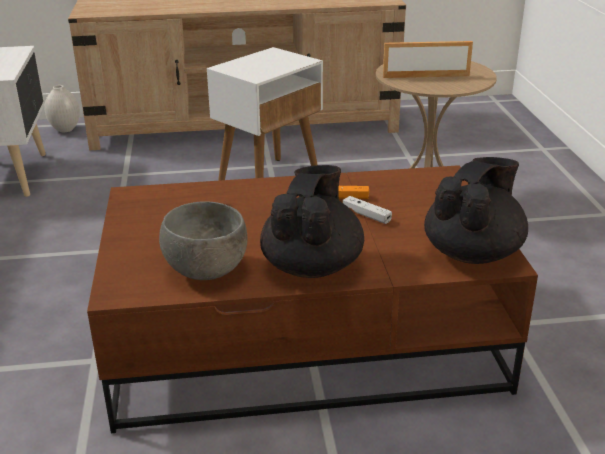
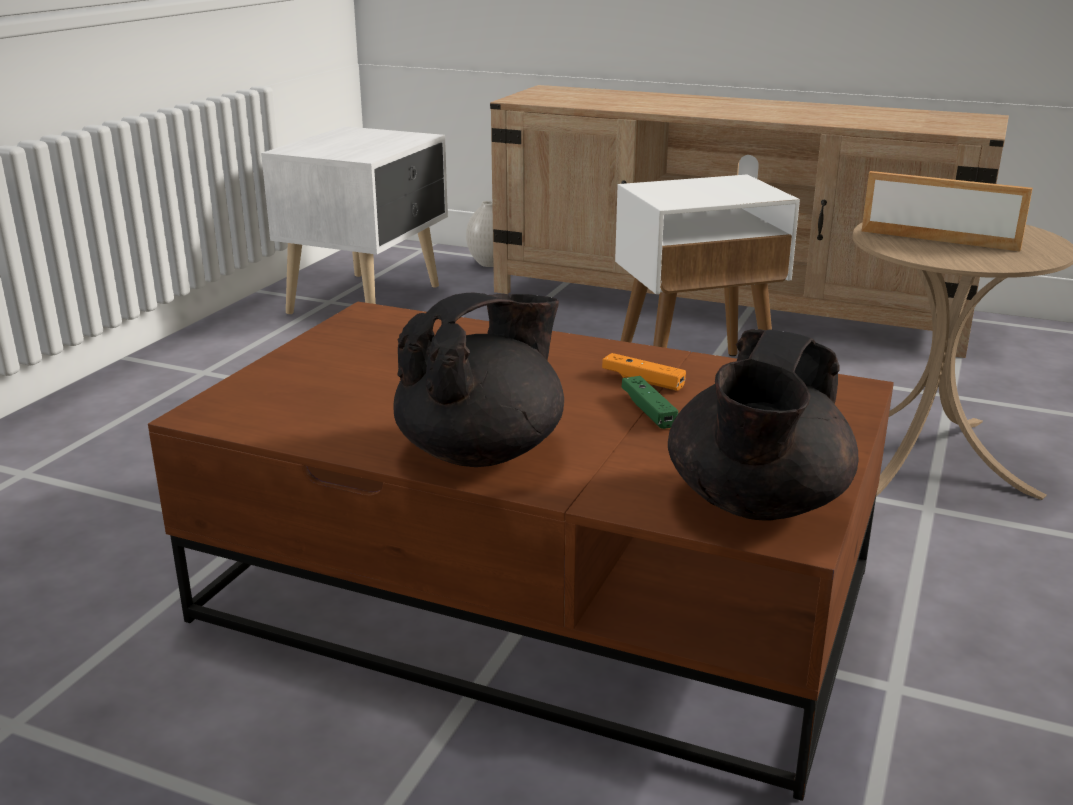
camera: 30 degrees right, 5 degrees down
grey bowl [159,201,248,280] -> none
white game controller [343,196,392,224] -> green game controller [621,376,678,429]
black teapot [424,157,528,264] -> black teapot turned 135 degrees clockwise [668,329,858,520]

